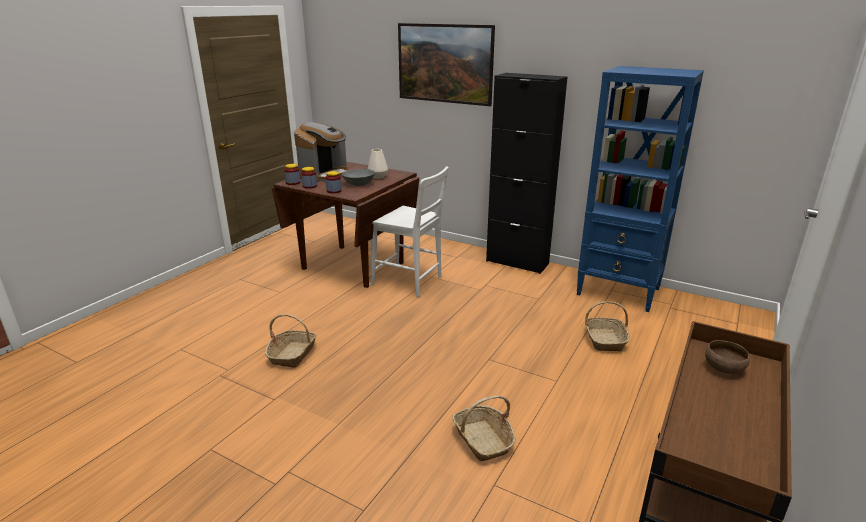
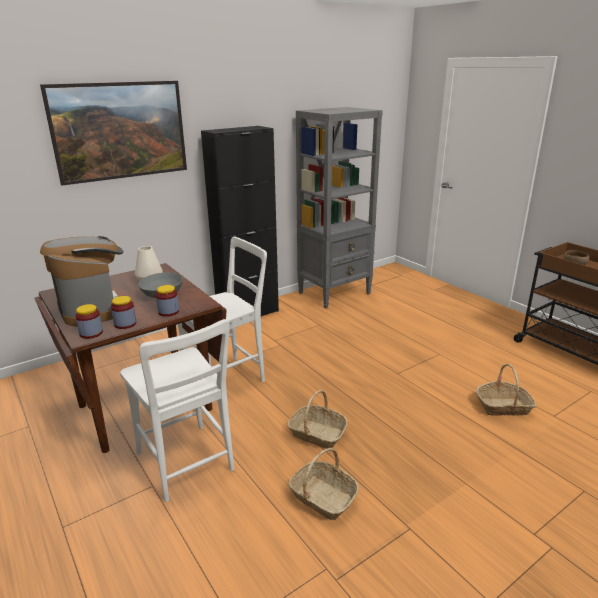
camera: 65 degrees left, 0 degrees up
blue bookcase [576,66,704,312] -> grey bookcase [296,107,383,309]
basket [585,302,630,351] -> basket moved to [287,390,348,449]
none -> white chair [120,319,234,502]

